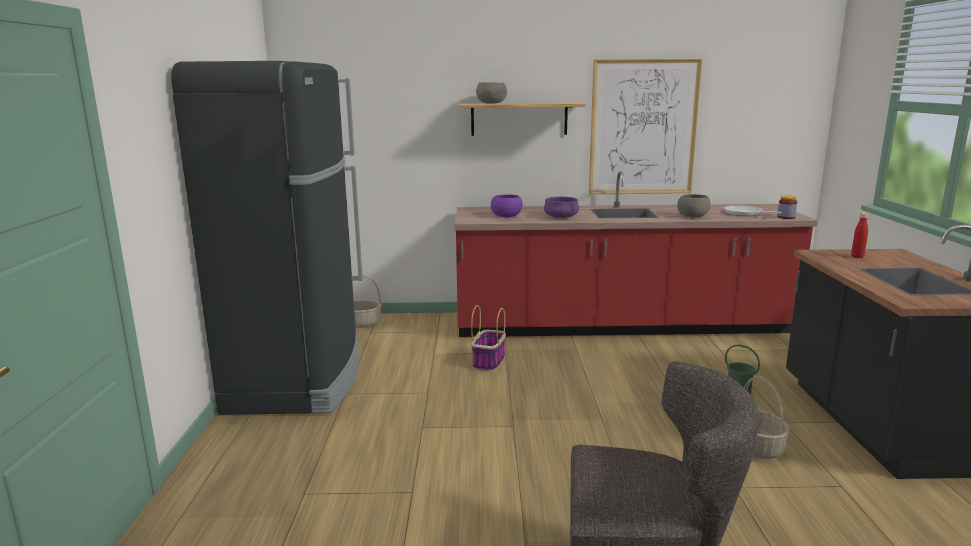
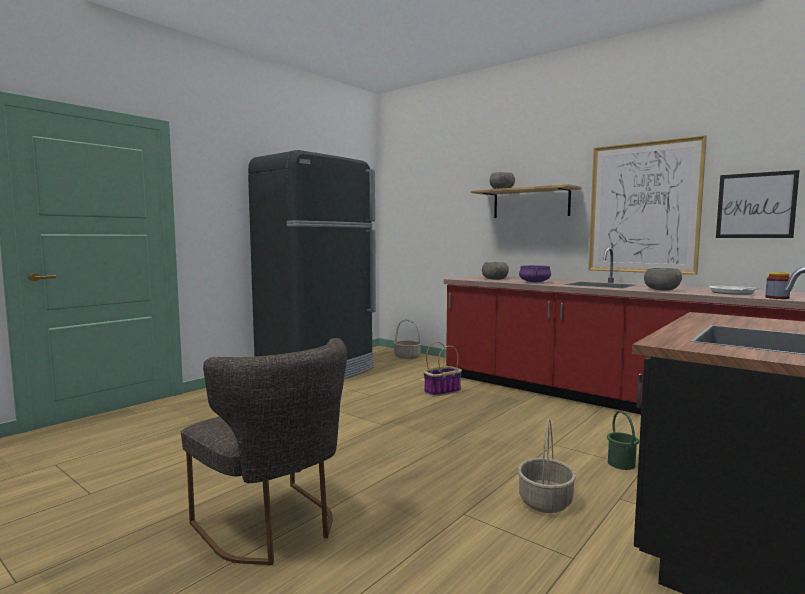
camera: 40 degrees right, 10 degrees down
purple bowl [491,195,523,217] -> grey bowl [482,262,509,280]
red bottle [851,213,868,258] -> none
none -> picture [716,170,800,238]

